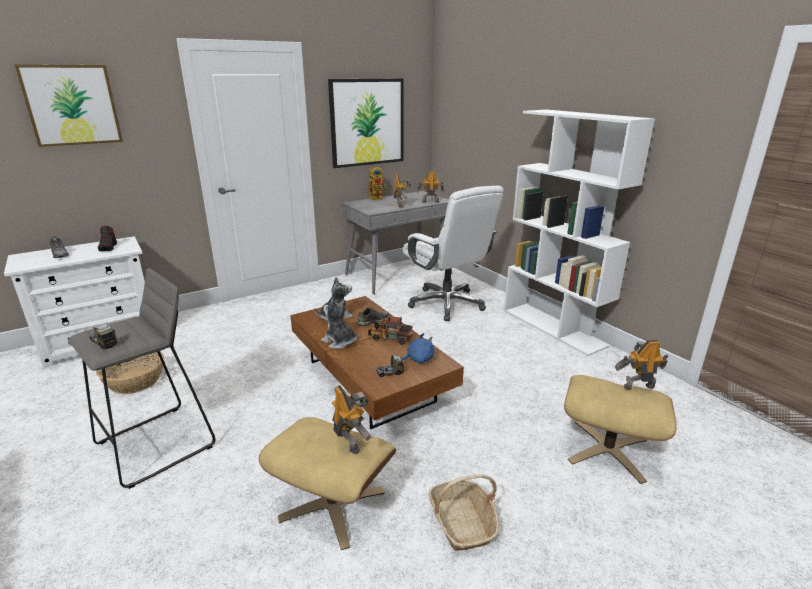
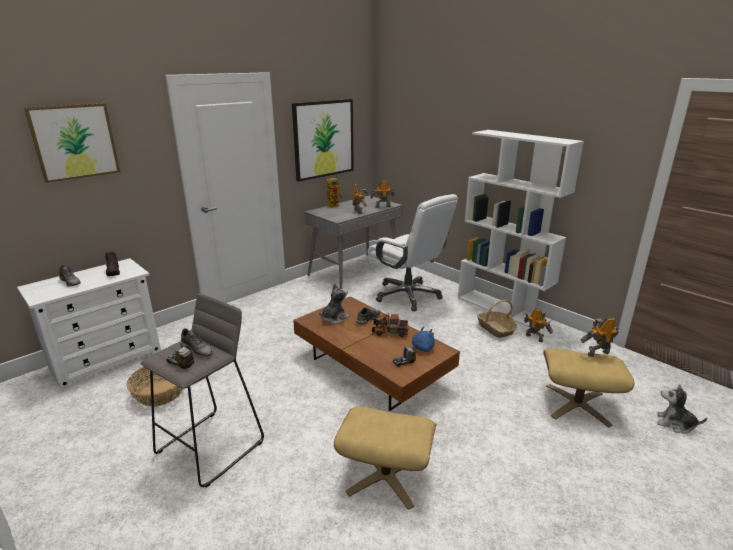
camera: 10 degrees left, 0 degrees up
plush toy [321,299,357,349] -> plush toy moved to [657,384,707,434]
toy robot [332,385,372,454] -> toy robot moved to [524,308,553,342]
basket [429,474,499,551] -> basket moved to [477,300,518,338]
none -> grey shoe [180,328,213,358]

